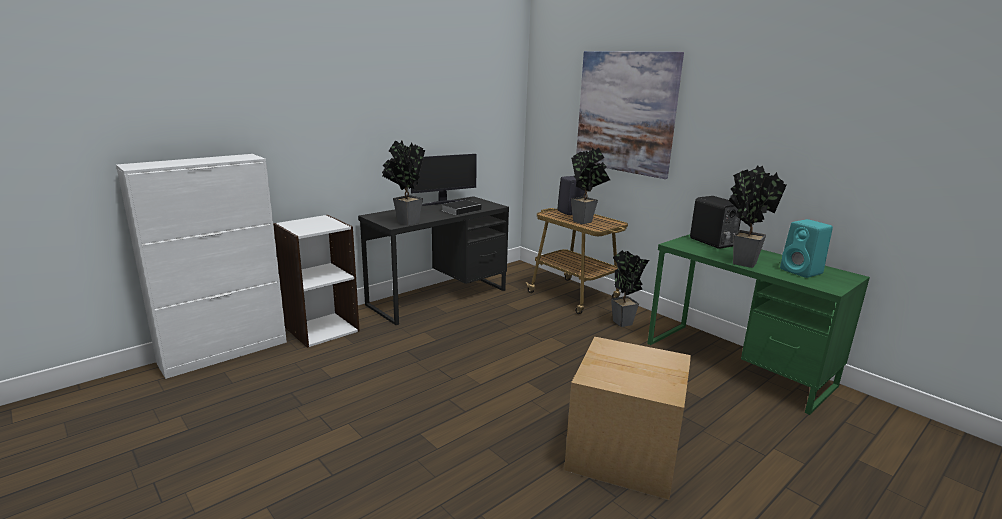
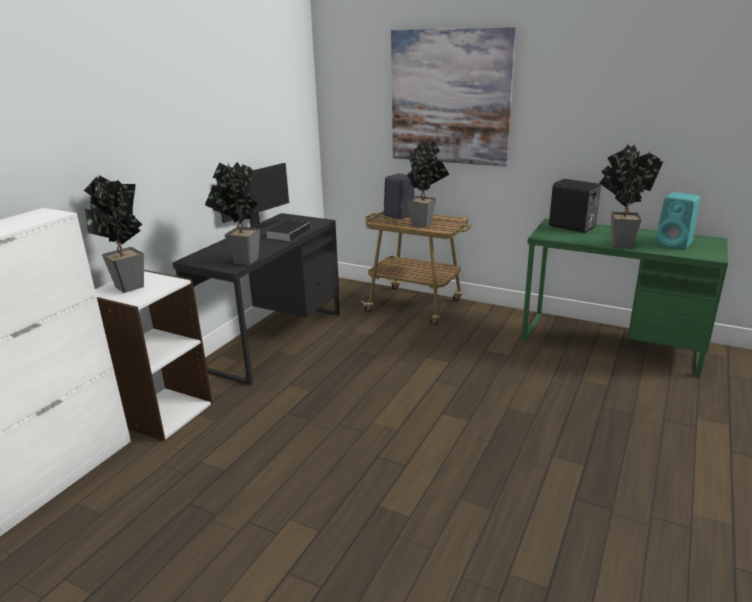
camera: 20 degrees left, 5 degrees up
cardboard box [564,337,691,500] -> none
potted plant [611,250,649,327] -> potted plant moved to [84,175,144,293]

